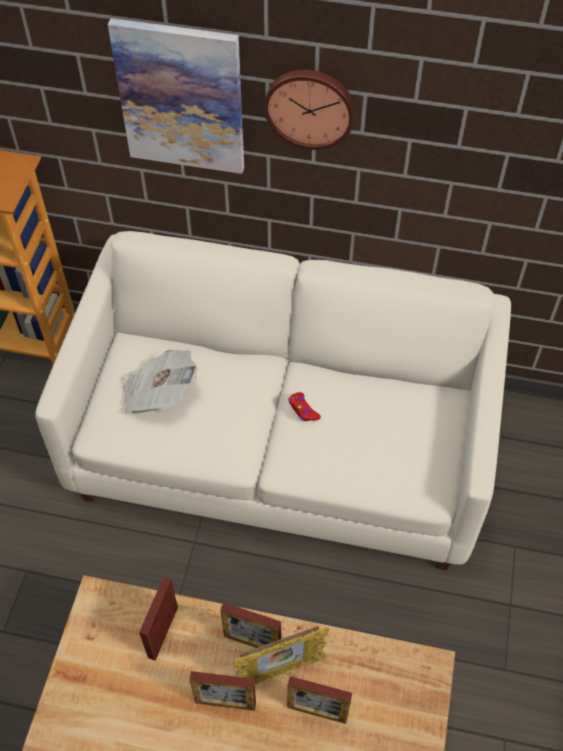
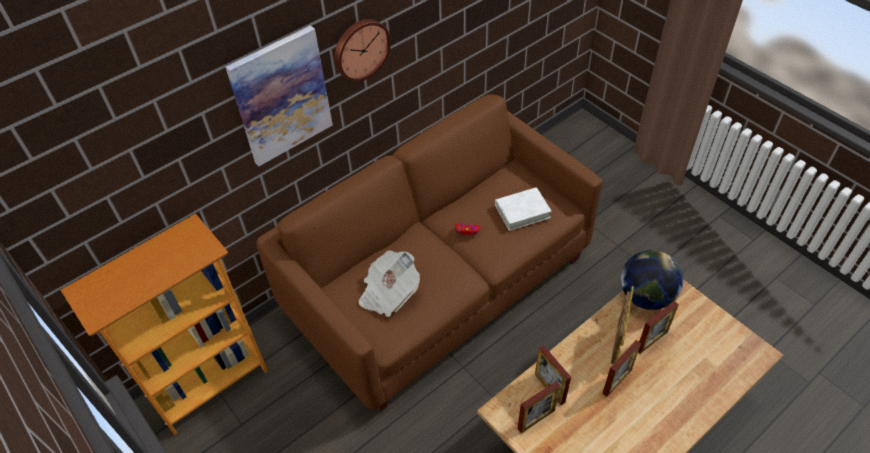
camera: 50 degrees left, 5 degrees down
white sofa [35,231,511,570] -> brown sofa [257,94,603,411]
picture frame [220,602,281,648] -> picture frame moved to [518,381,560,433]
none -> white book [495,187,552,231]
none -> globe [621,250,683,310]

